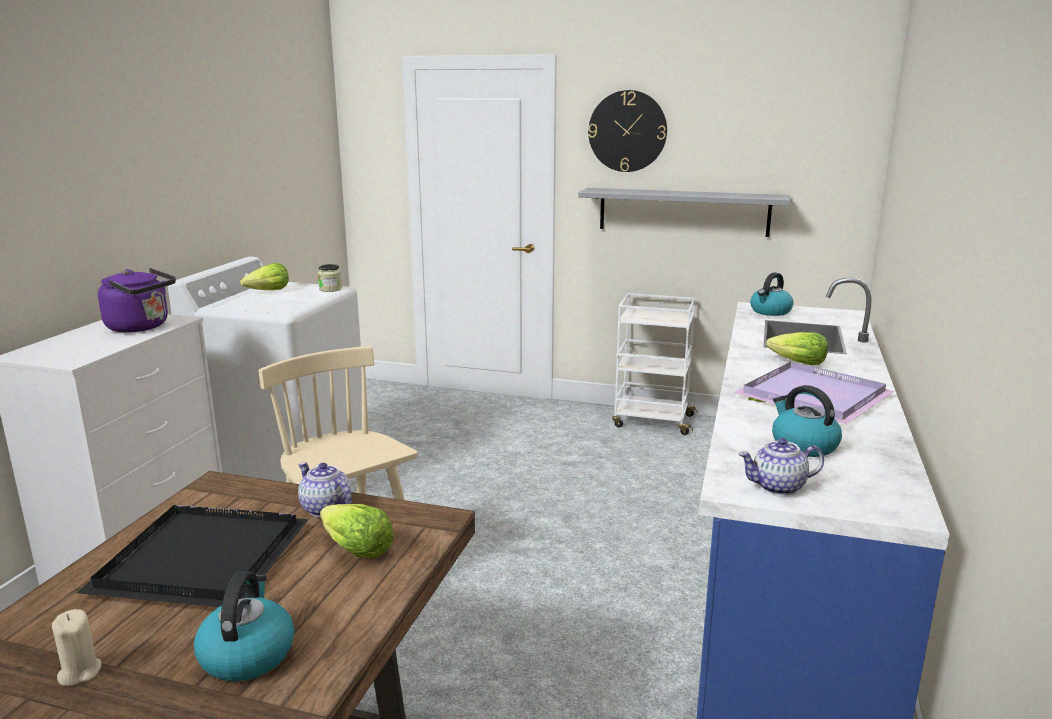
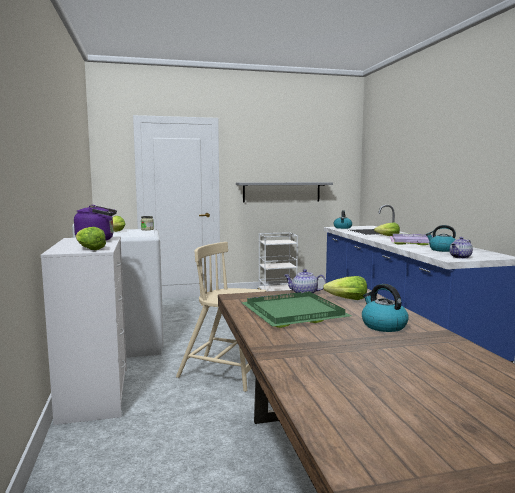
camera: 30 degrees left, 10 degrees down
beige candle [52,609,102,686] -> none
black tray [76,505,309,607] -> green tray [241,292,352,328]
wall clock [588,90,667,172] -> none
none -> lettuce [76,227,106,250]

